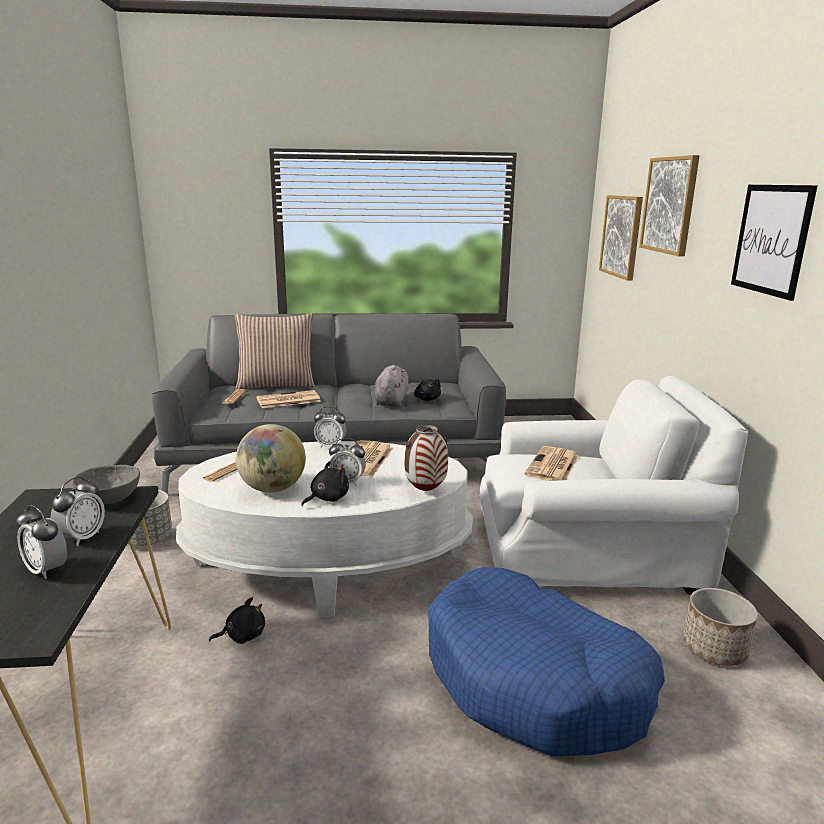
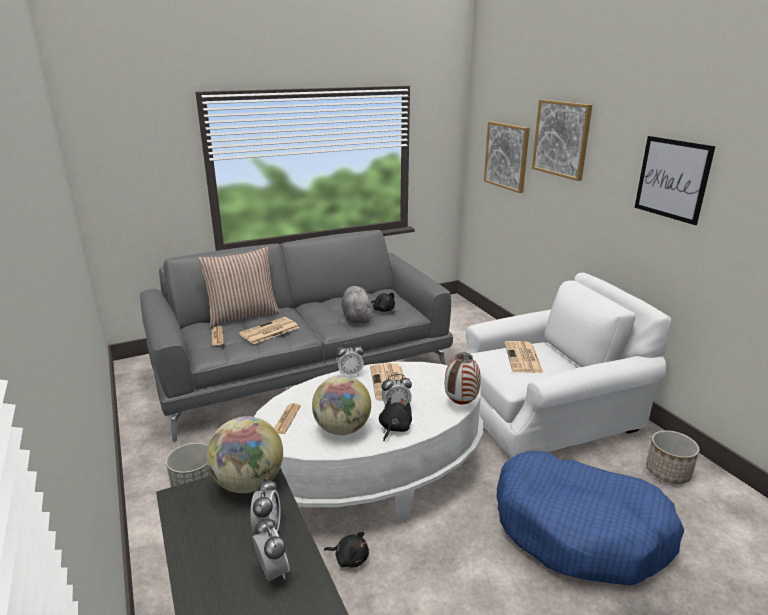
camera: 20 degrees left, 5 degrees up
alarm clock [16,505,67,579] -> alarm clock turned 135 degrees counterclockwise [252,518,290,581]
grey bowl [72,465,140,504] -> globe [206,416,283,493]
black plush toy [209,597,265,644] -> black plush toy turned 60 degrees clockwise [324,532,369,568]

